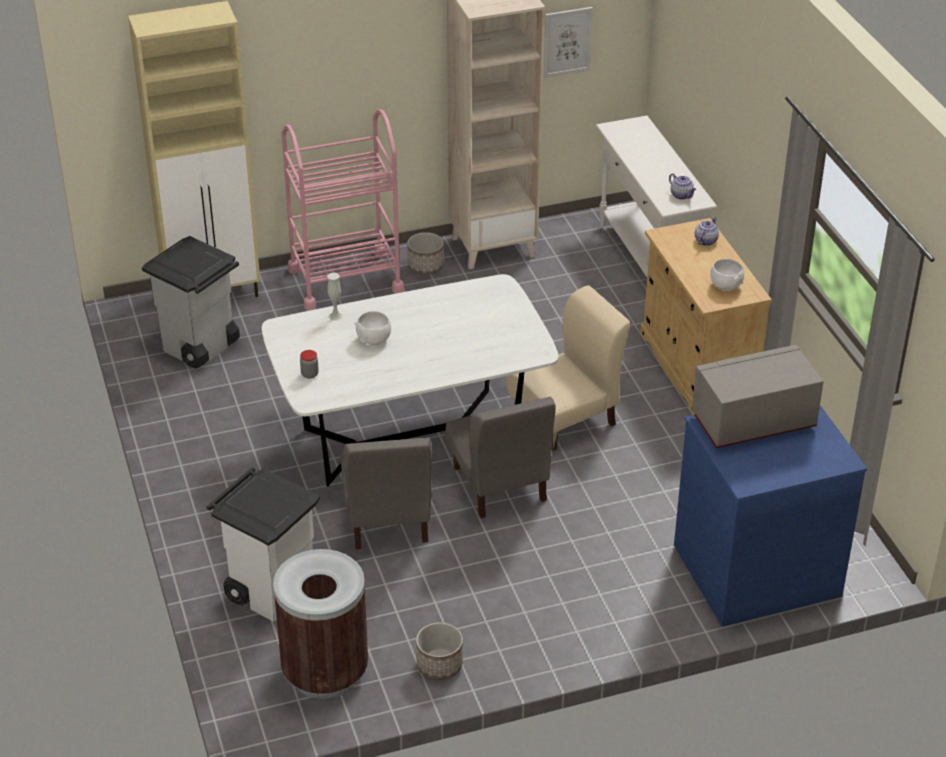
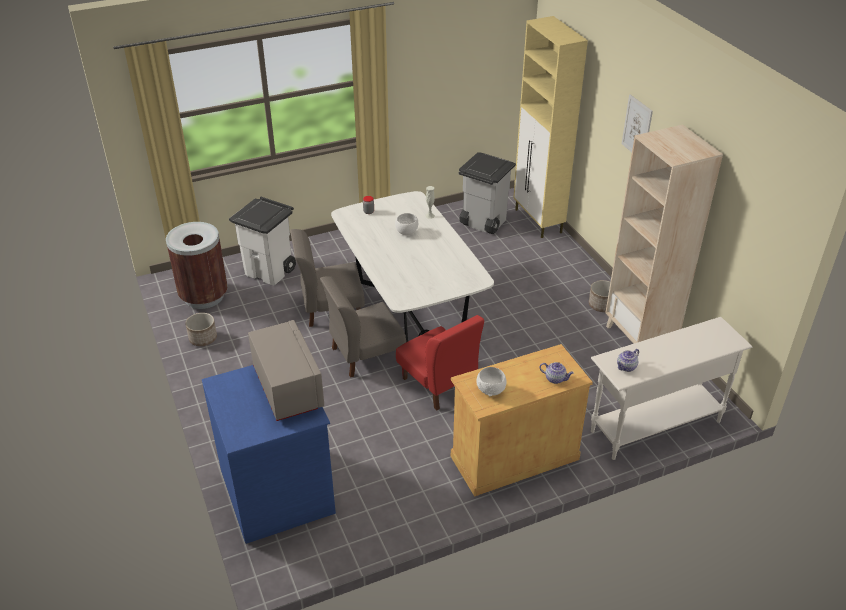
camera: 85 degrees right, 0 degrees up
pink cart [282,109,404,311] -> none
beige chair [507,285,630,451] -> red chair [396,315,484,410]
picture [544,7,593,78] -> picture moved to [622,95,653,152]

